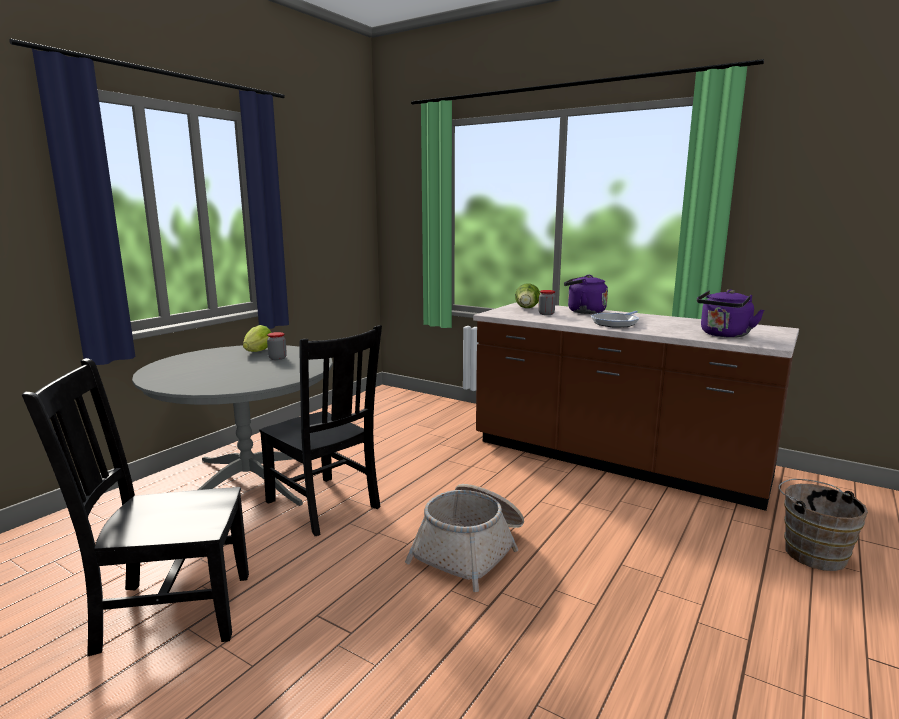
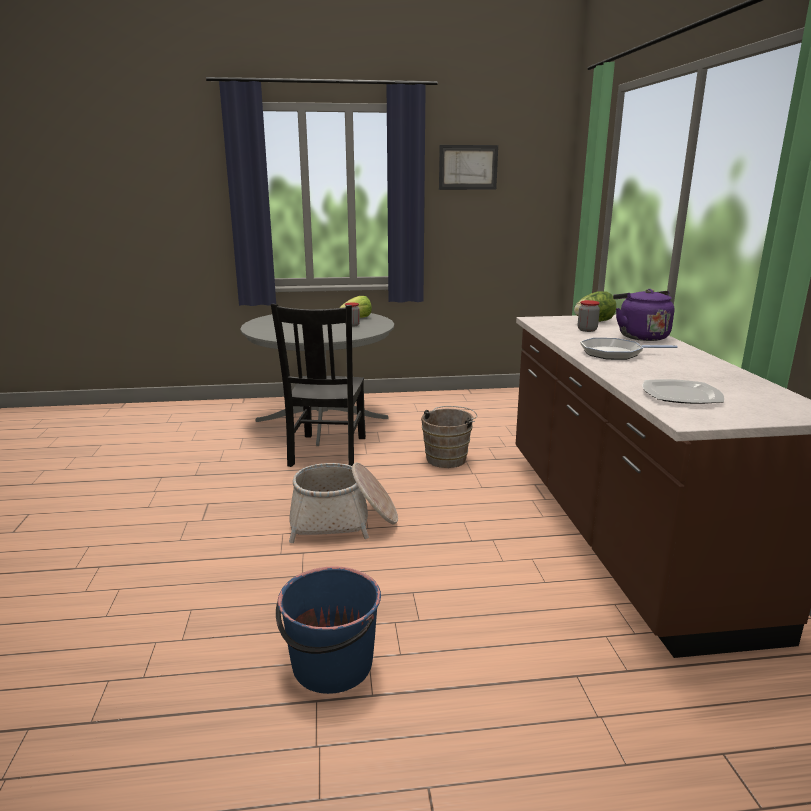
camera: 50 degrees right, 5 degrees up
black chair [22,358,249,656] -> none
purple kettle [697,289,764,338] -> plate [643,379,724,404]
brown bucket [778,479,868,571] -> brown bucket moved to [421,406,477,468]
none -> blue bucket [276,566,381,694]
none -> picture [439,145,498,190]

